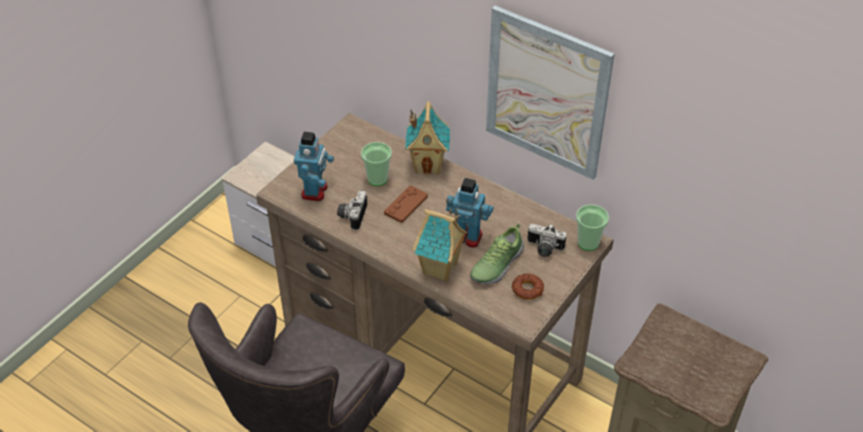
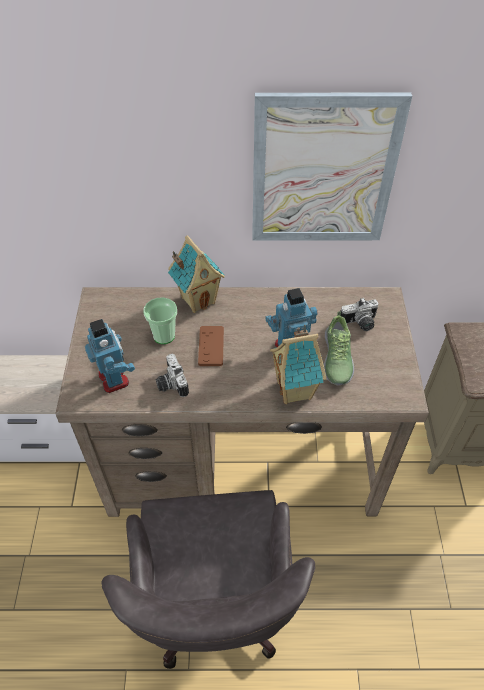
camera: 35 degrees left, 5 degrees up
donut [512,274,544,300] -> none
cup [576,205,609,251] -> none

